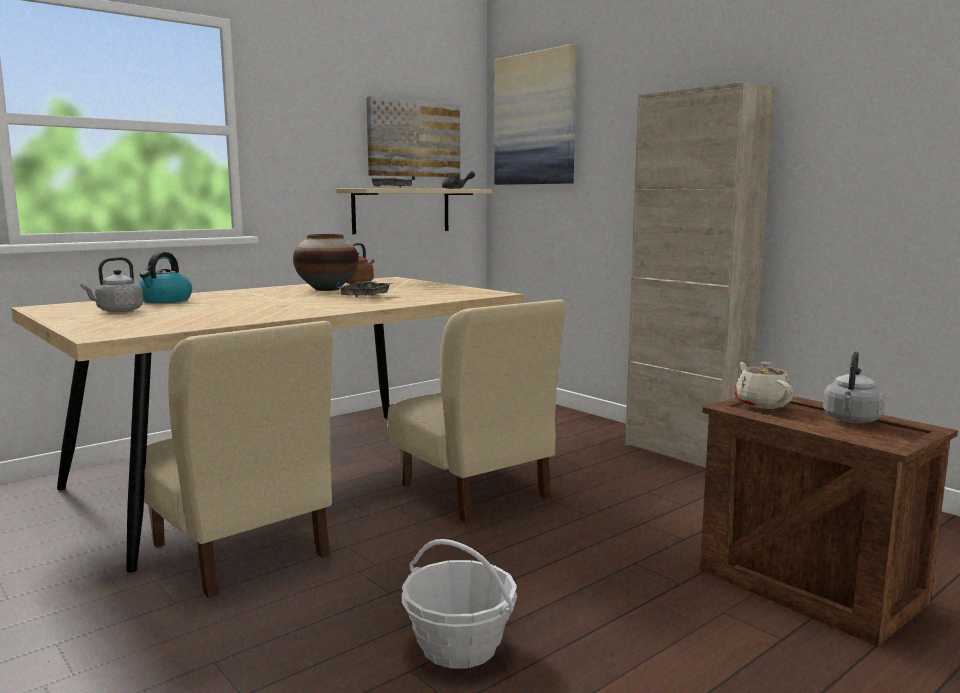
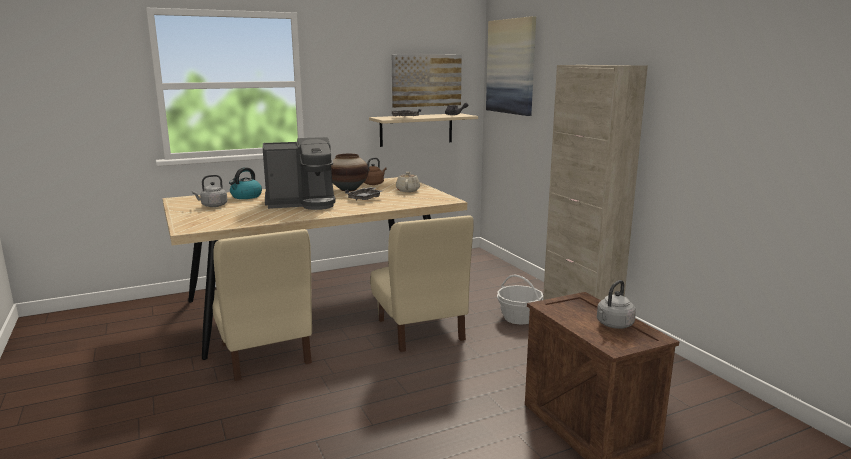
camera: 15 degrees right, 5 degrees up
basket [402,539,517,669] -> basket moved to [497,275,543,325]
beige teapot [735,361,793,409] -> beige teapot moved to [396,172,420,192]
none -> coffee machine [263,137,336,210]

